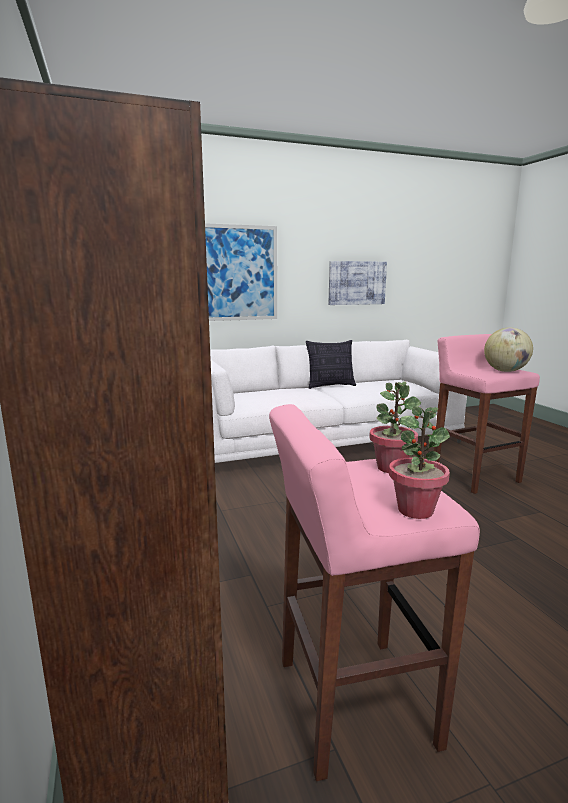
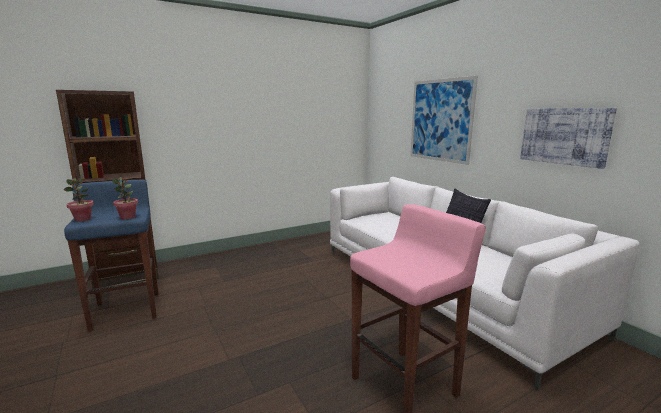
camera: 80 degrees right, 0 degrees up
pink stool [269,404,480,781] -> blue stool [64,180,159,331]
globe [484,327,533,372] -> none

